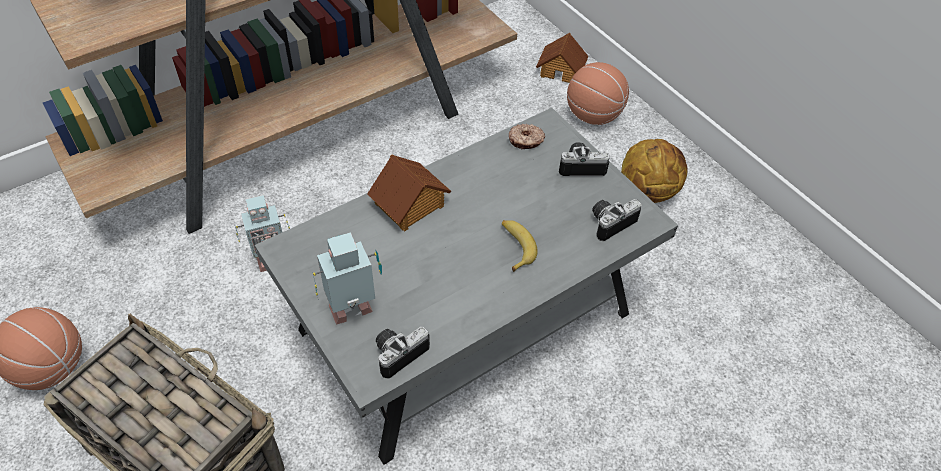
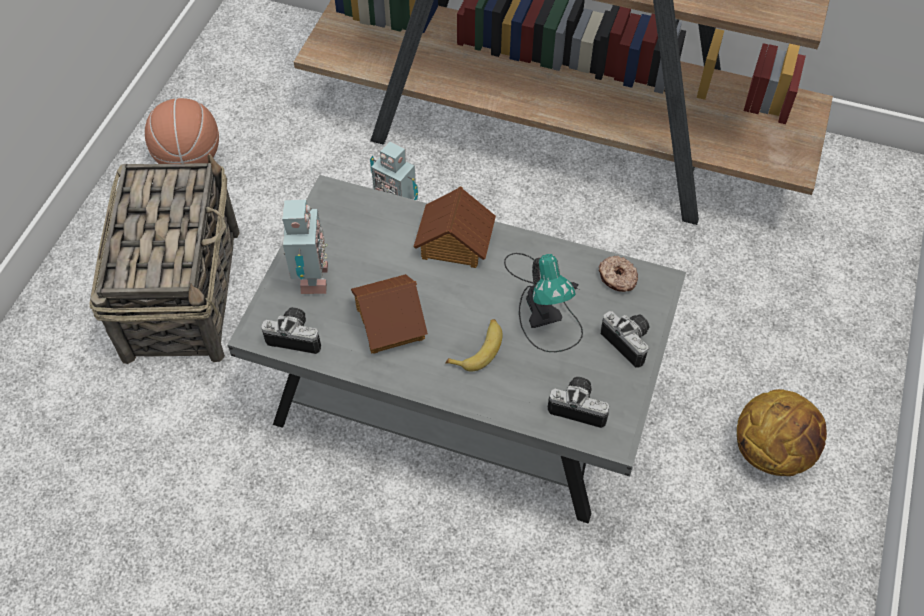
camera: 55 degrees right, 5 degrees up
toy robot [312,232,382,325] -> toy robot turned 60 degrees clockwise [282,200,328,294]
toy house [536,33,588,83] -> toy house moved to [351,274,428,354]
basketball [567,62,629,125] -> none
none -> table lamp [504,253,583,352]

